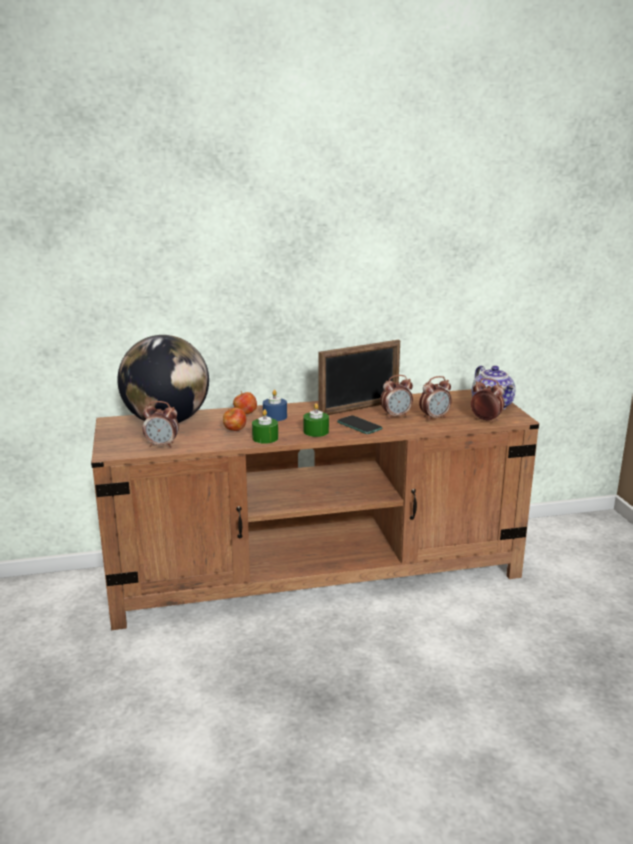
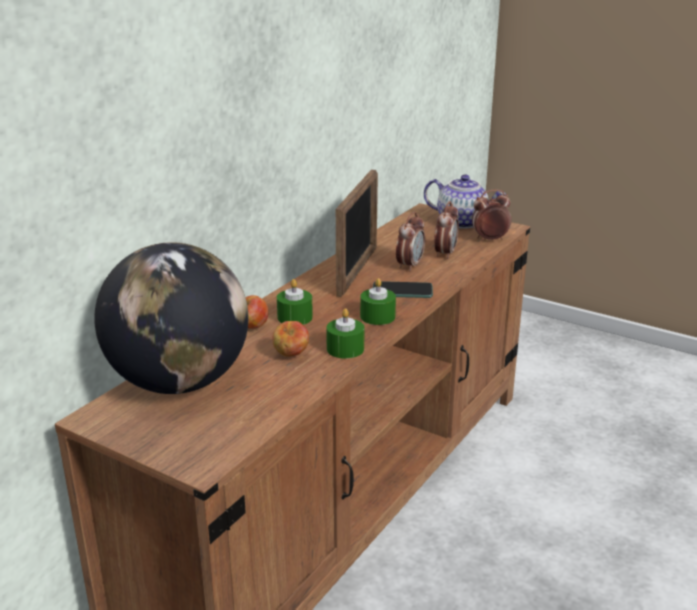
camera: 45 degrees left, 5 degrees up
alarm clock [143,401,179,448] -> none
blue candle [263,389,287,421] -> green candle [277,279,313,325]

